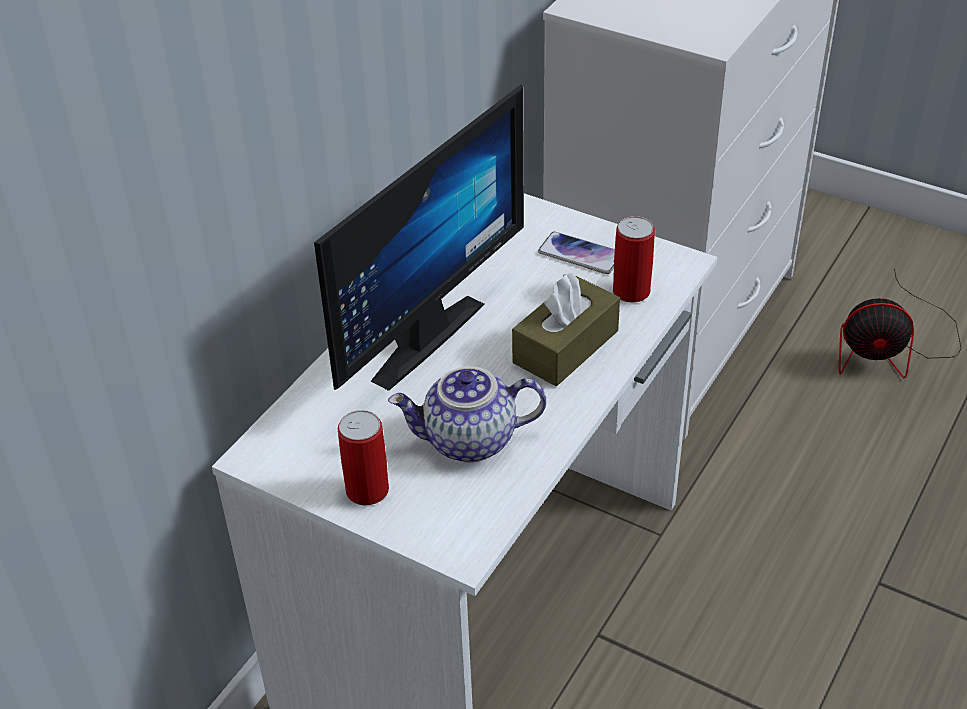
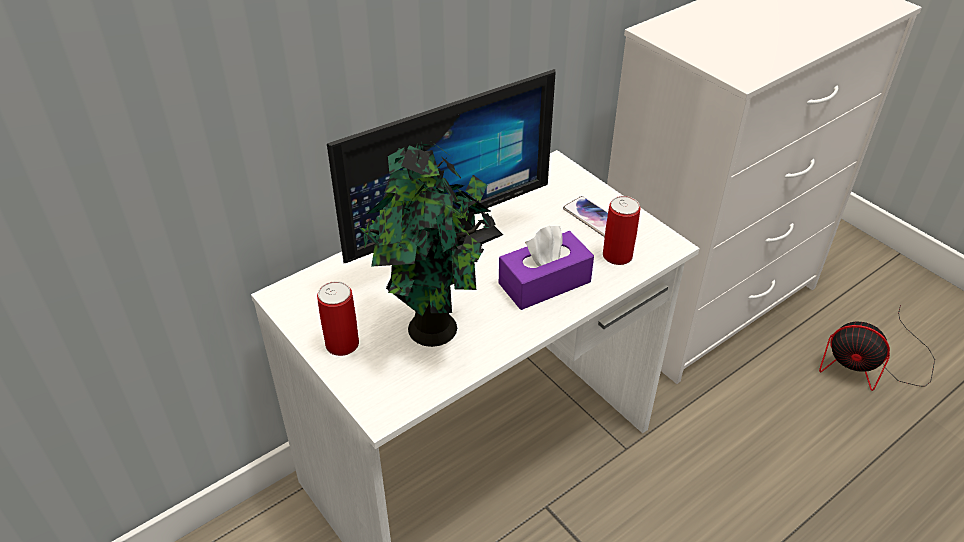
camera: 20 degrees right, 0 degrees up
teapot [388,366,546,463] -> potted plant [360,141,496,347]
brown tissue box [512,273,620,386] -> purple tissue box [499,225,594,310]

